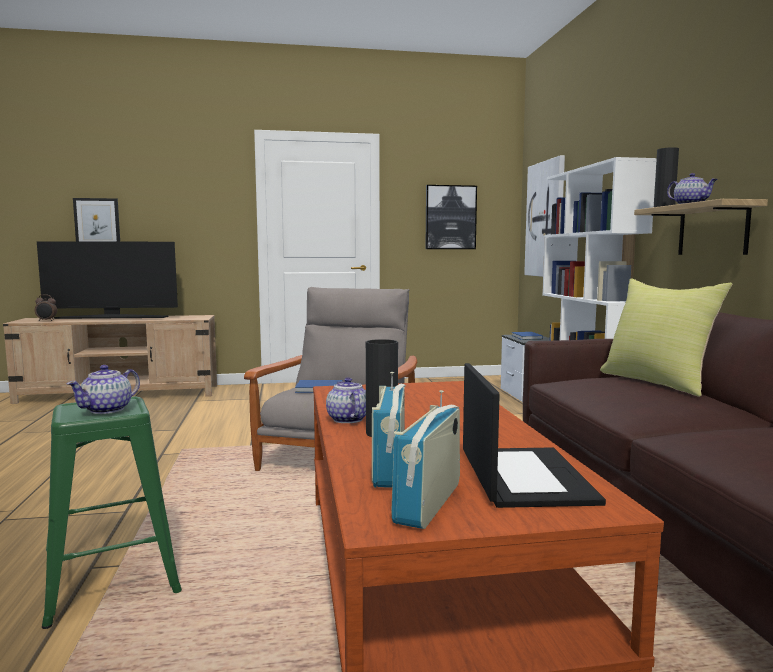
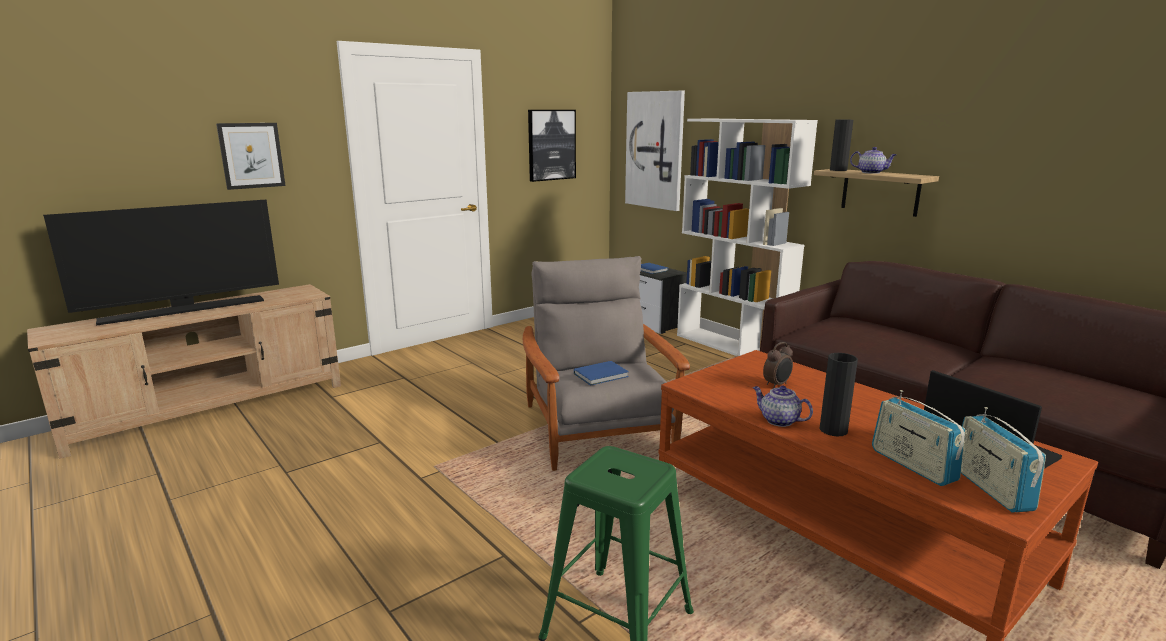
camera: 30 degrees left, 10 degrees up
alarm clock [35,295,57,321] -> alarm clock moved to [763,342,793,388]
teapot [67,365,140,414] -> none
picture [73,198,120,242] -> picture moved to [216,123,286,190]
yellow pillow [600,278,732,397] -> none

